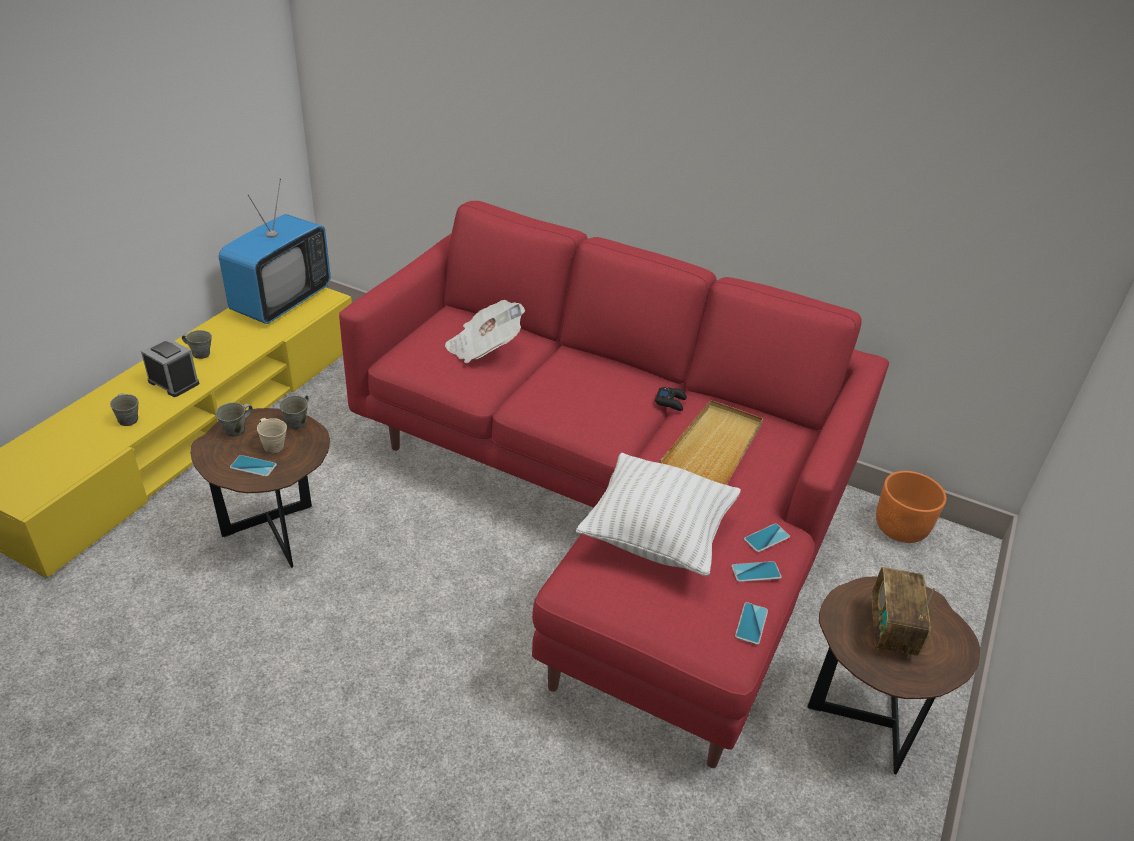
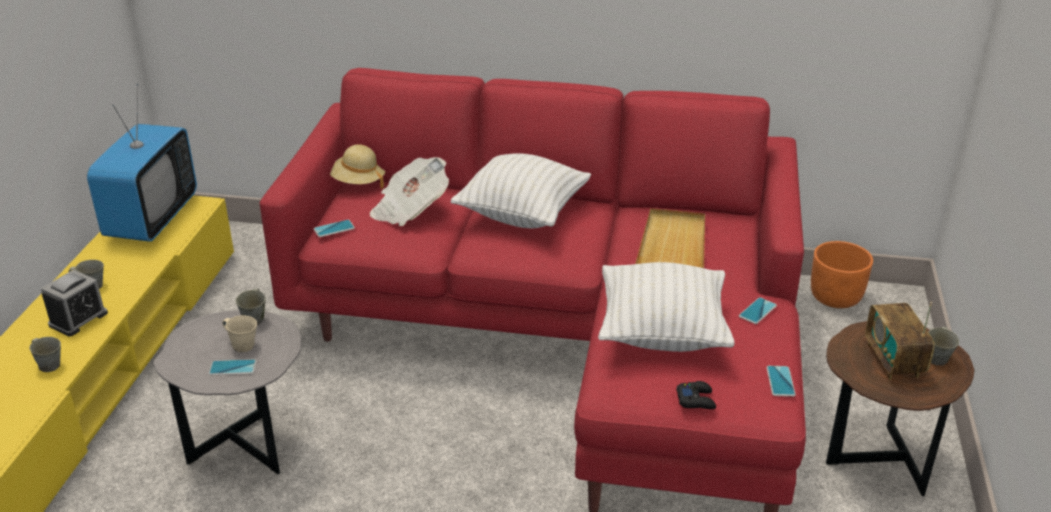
camera: 15 degrees left, 5 degrees down
alarm clock [141,338,200,397] -> alarm clock turned 105 degrees clockwise [41,270,108,336]
brown side table [190,408,330,568] -> grey side table [154,310,301,475]
grey mug [216,402,253,437] -> grey mug moved to [928,327,959,365]
black game controller [655,387,687,411] -> black game controller moved to [676,381,716,409]
phone [731,561,781,582] -> phone moved to [314,220,355,237]
none -> beige hat [330,144,386,188]
none -> white pillow [451,153,591,228]

